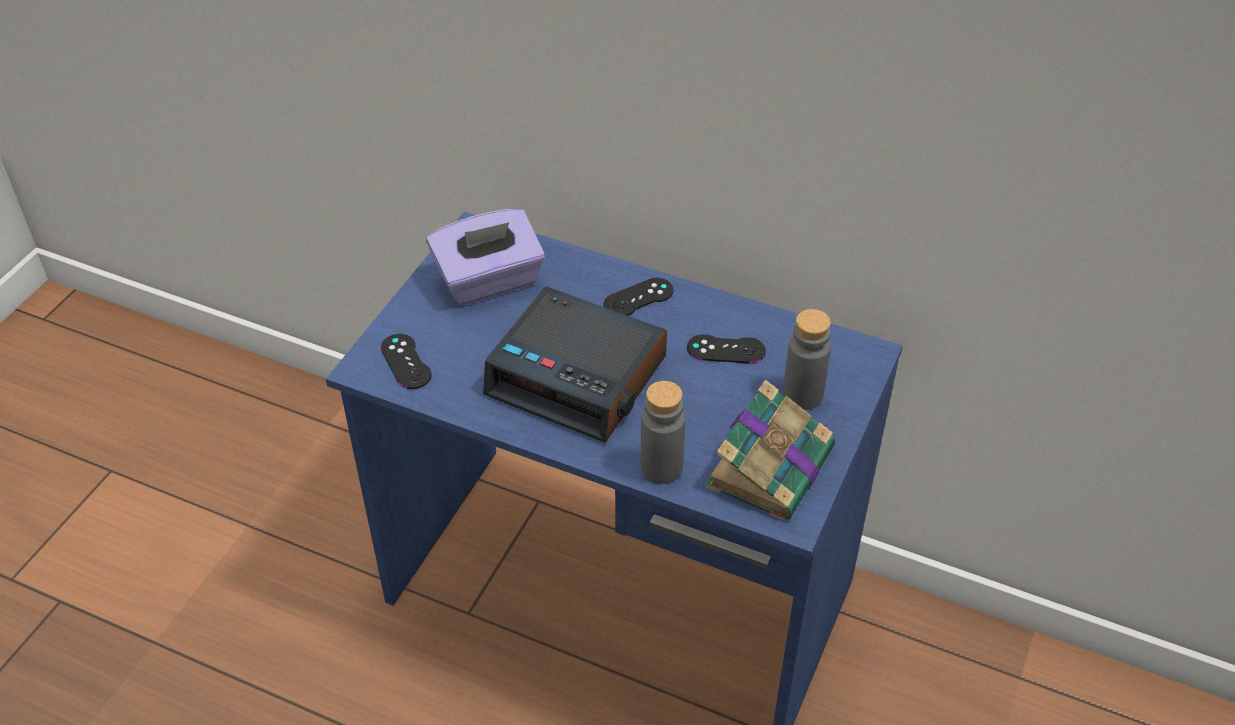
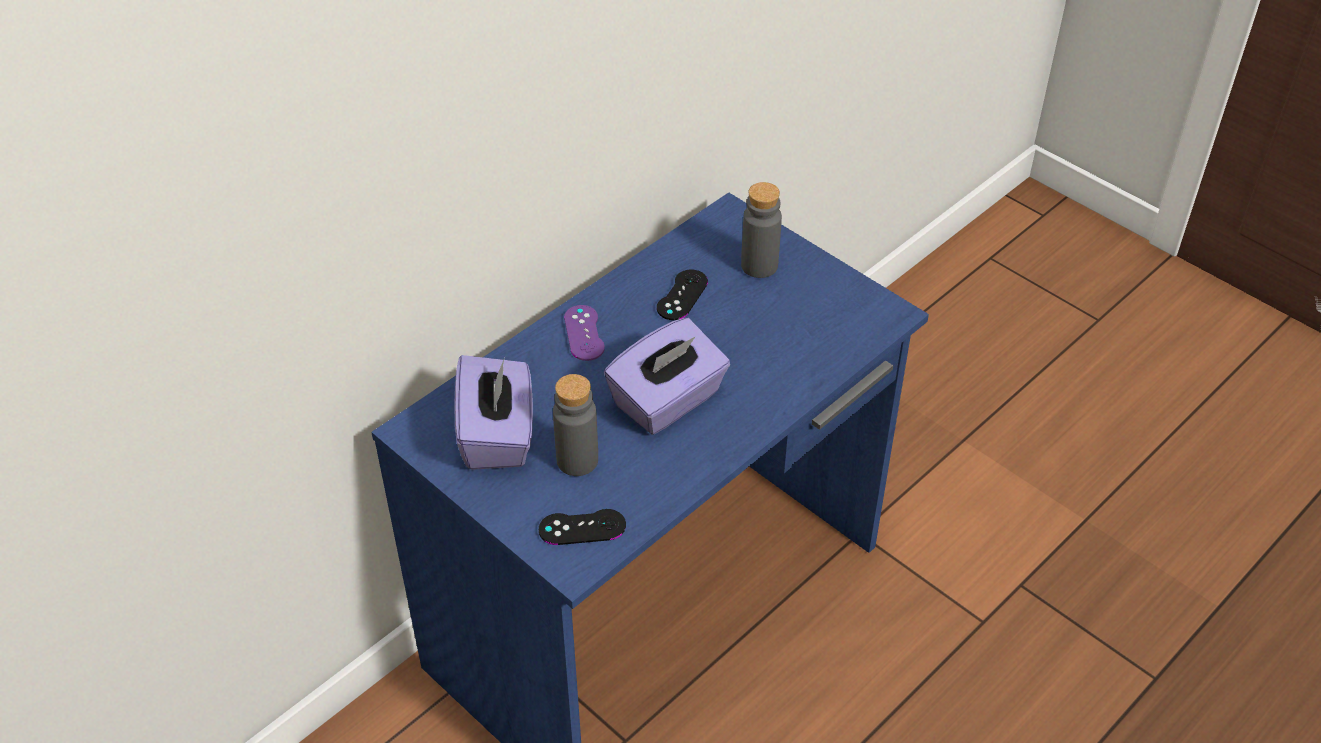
camera: 70 degrees left, 0 degrees up
alarm clock [483,286,667,443] -> purple tissue box [604,318,730,435]
black game controller [603,278,673,316] -> purple game controller [564,305,605,361]
grey bottle [641,381,686,484] -> grey bottle moved to [553,374,598,476]
book [705,379,835,521] -> none

